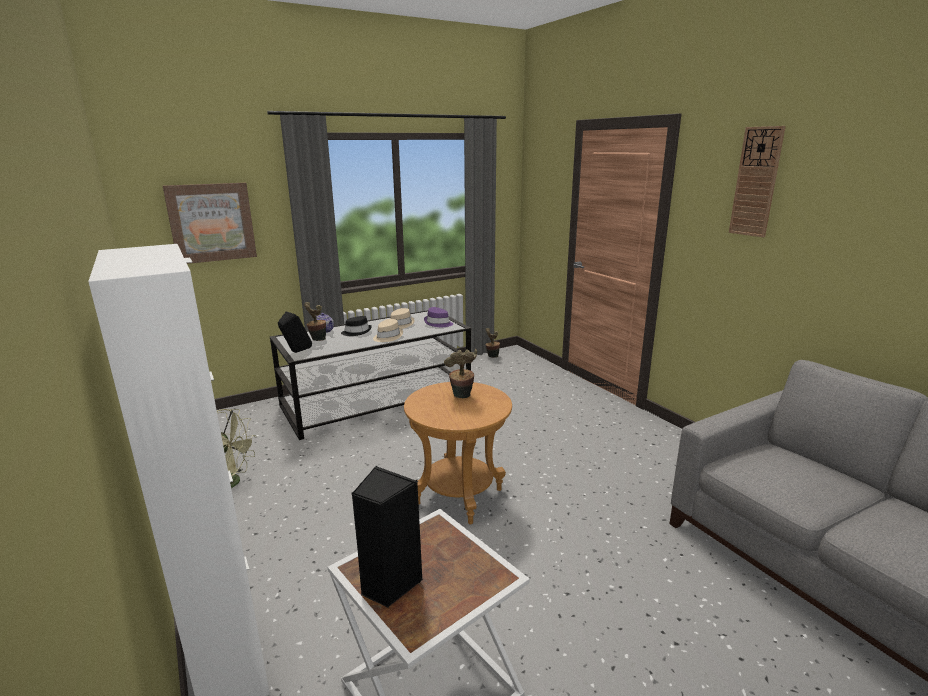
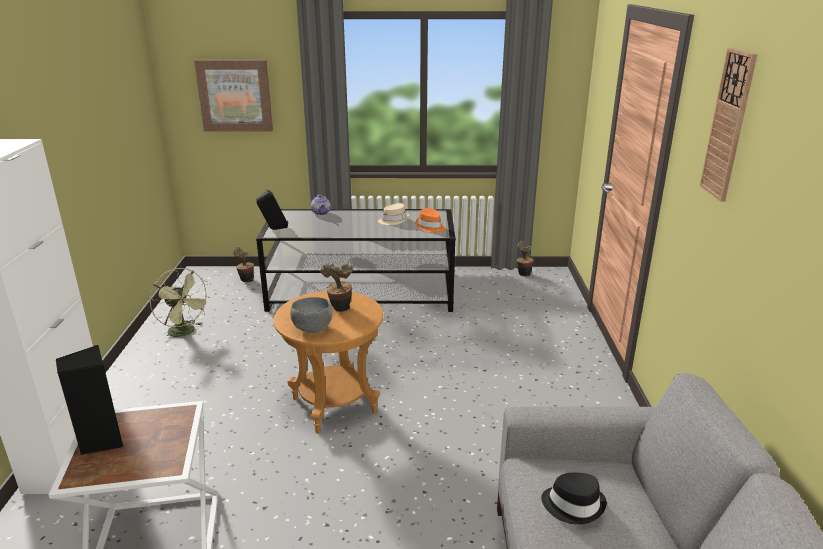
camera: 30 degrees right, 5 degrees up
potted plant [304,302,326,341] -> potted plant moved to [233,247,254,283]
black hat [341,316,372,336] -> black hat moved to [541,473,607,524]
beige hat [373,319,403,342] -> none
purple hat [424,307,453,327] -> orange hat [415,208,445,232]
none -> grey bowl [290,297,333,333]

